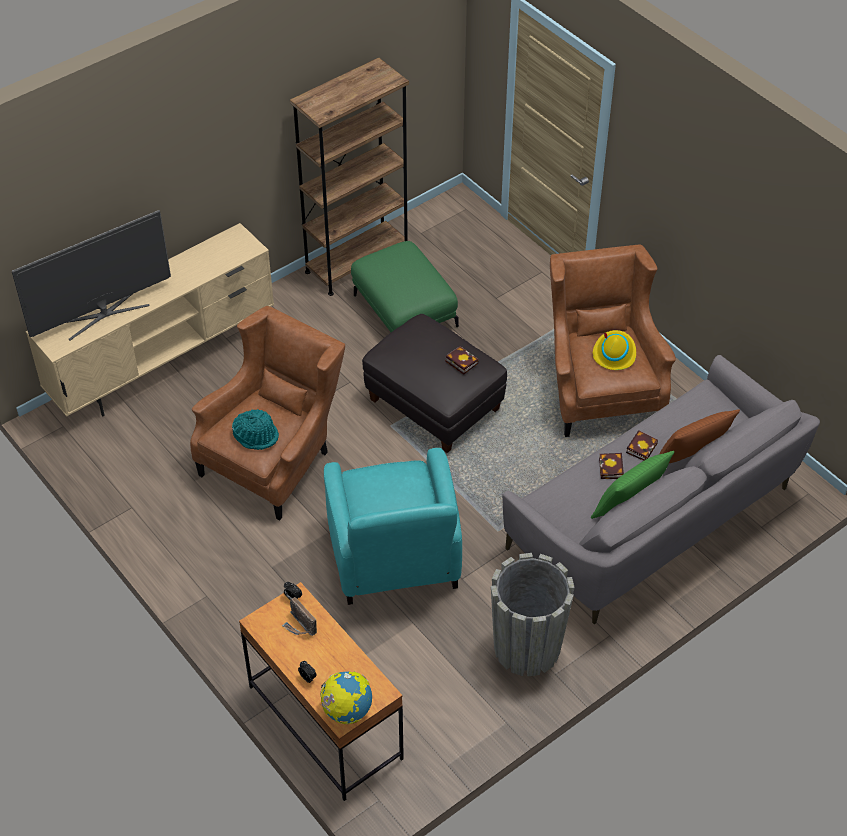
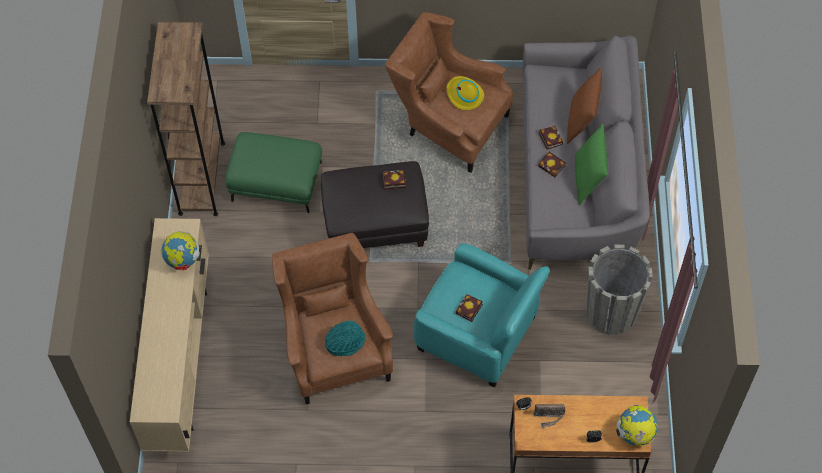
camera: 50 degrees left, 10 degrees up
television [12,210,171,340] -> none
none -> globe [162,231,201,271]
none -> book [456,294,483,322]

